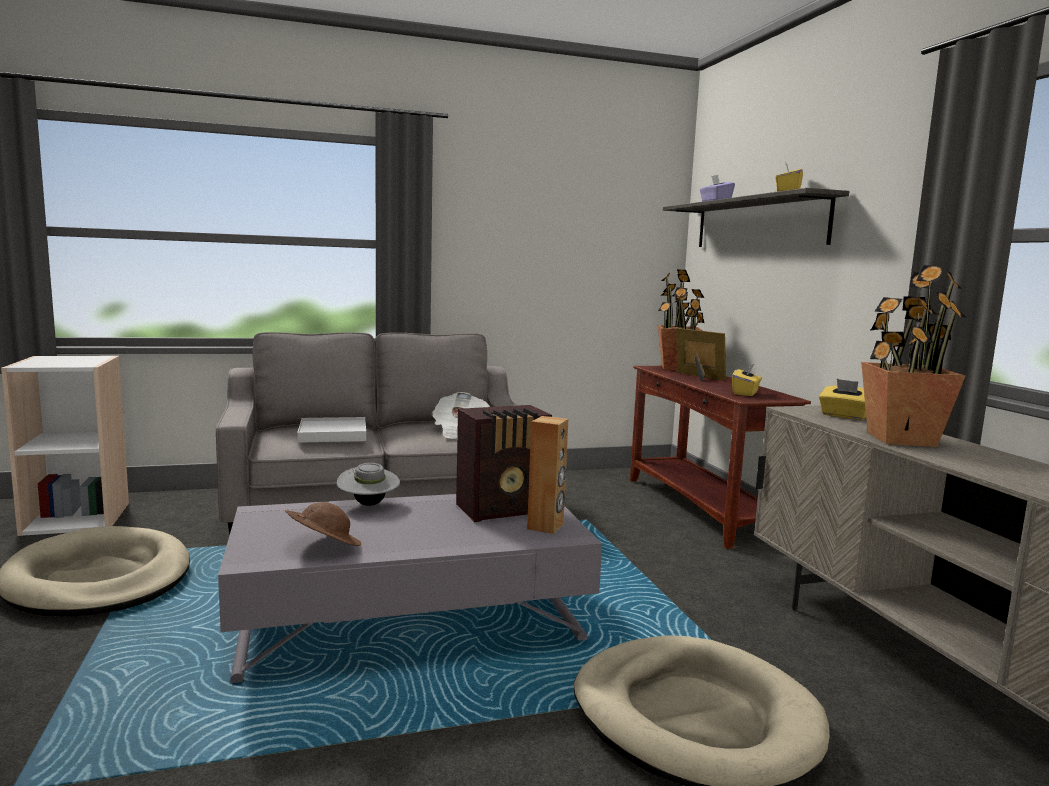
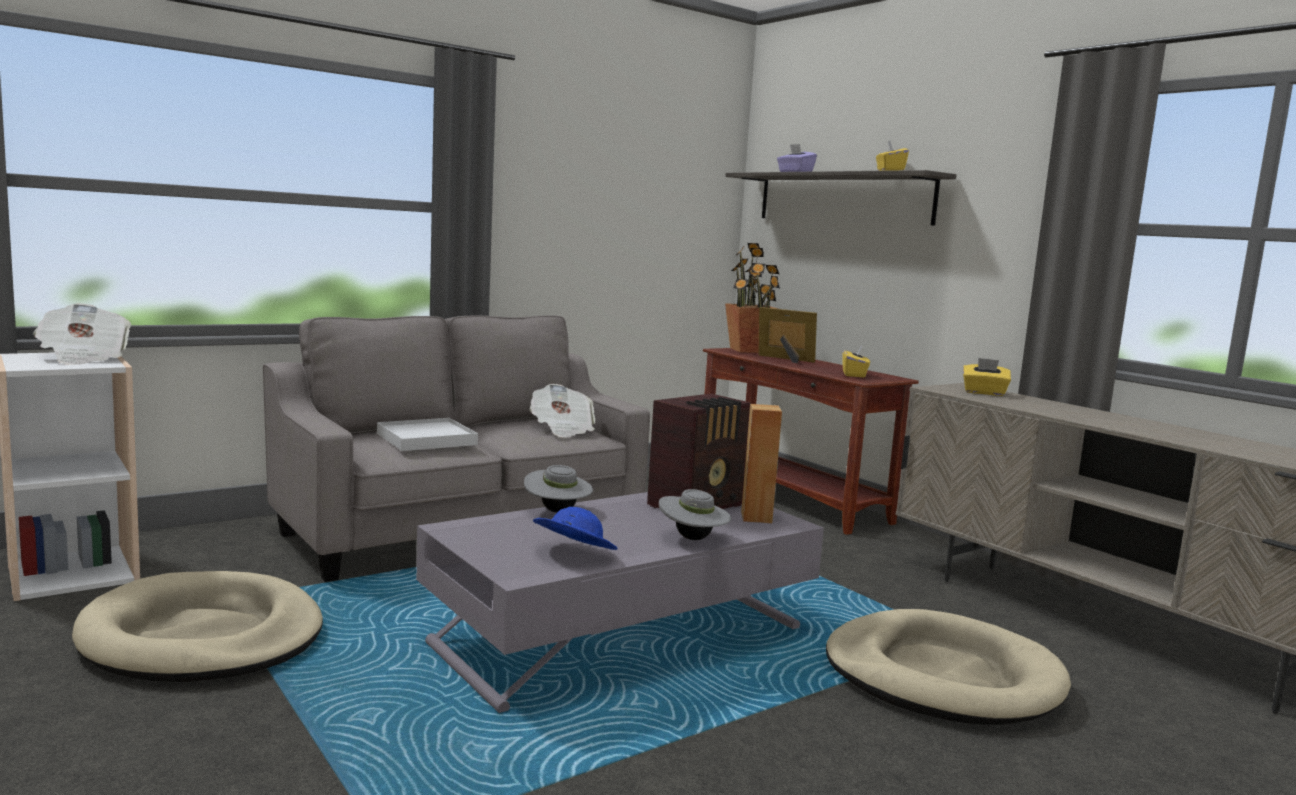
camera: 20 degrees left, 0 degrees up
brown hat [285,502,361,546] -> blue hat [533,507,618,550]
potted plant [861,265,966,447] -> none
none -> newspaper [33,304,131,365]
none -> grey hat [659,489,731,540]

